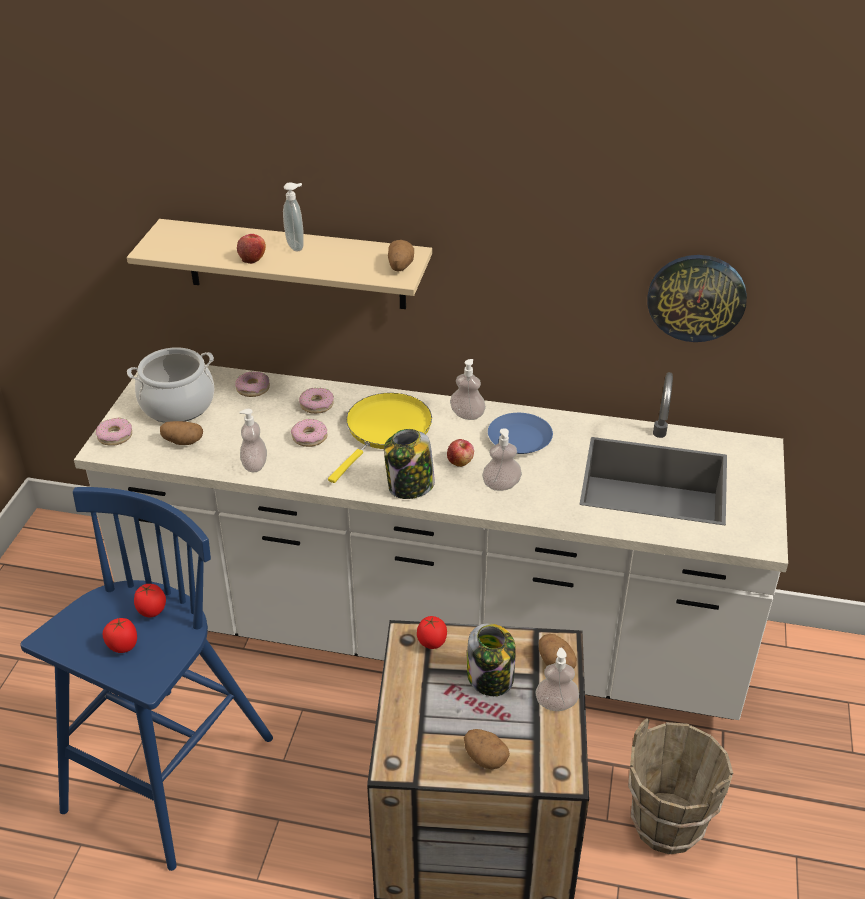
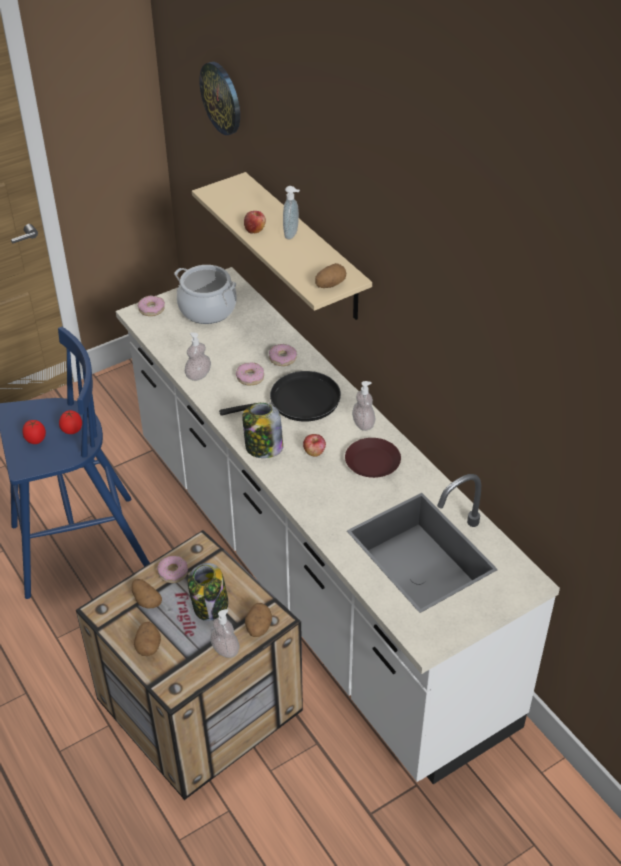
camera: 45 degrees right, 5 degrees up
potato [160,421,203,445] -> potato moved to [132,579,162,609]
donut [235,371,270,397] -> donut moved to [157,556,188,583]
yellow frying pan [328,393,432,483] -> black frying pan [219,371,341,422]
tomato [417,616,447,649] -> none
soap dispenser [482,428,522,491] -> none
blue plate [488,413,553,454] -> brown plate [345,438,401,478]
brown bucket [628,719,733,854] -> none
wall clock [647,255,747,342] -> wall clock moved to [199,62,240,135]

